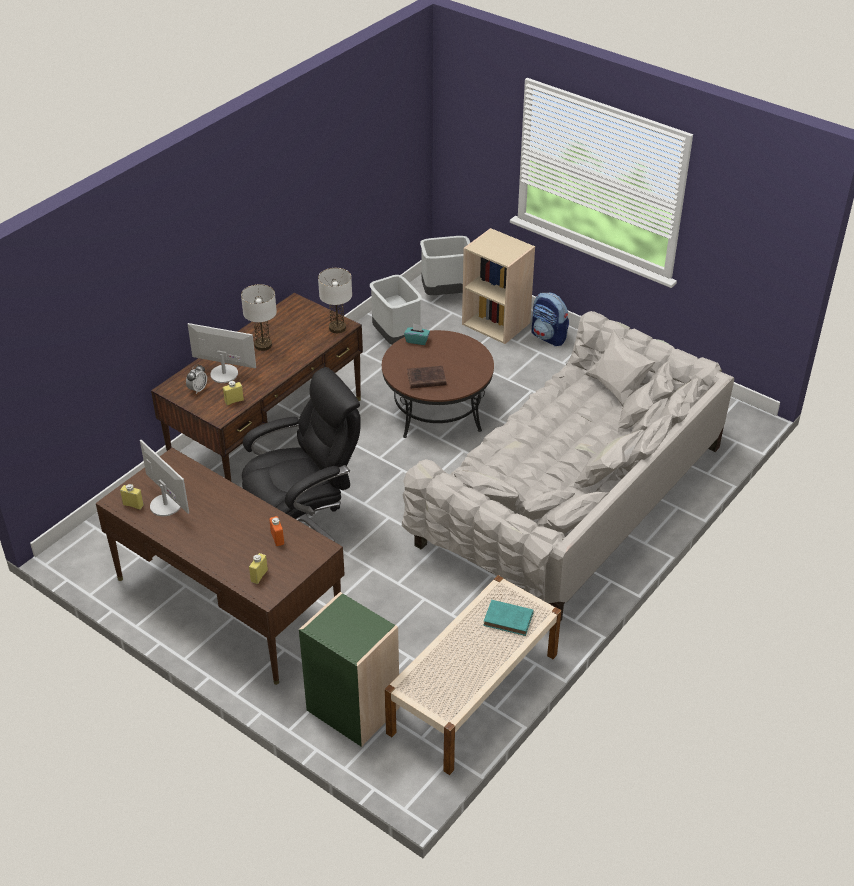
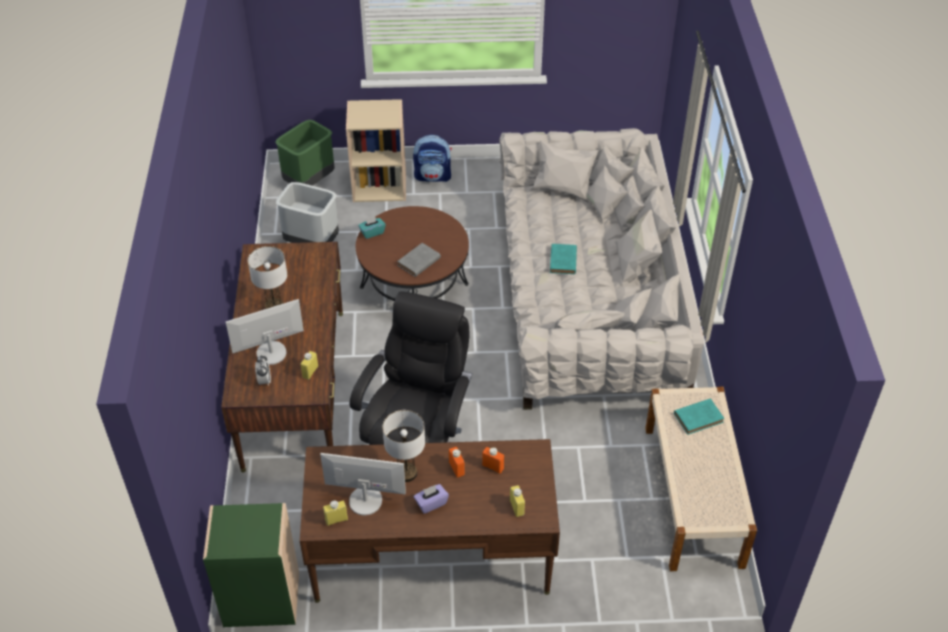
camera: 40 degrees left, 5 degrees up
green bookcase [299,592,400,747] -> green bookcase moved to [203,503,299,627]
table lamp [318,268,352,333] -> table lamp moved to [383,410,425,482]
brown book [407,366,446,388] -> grey book [397,243,441,277]
grey trash can [420,236,470,295] -> green trash can [275,120,335,185]
none -> purple tissue box [414,484,449,514]
none -> orange bottle [449,447,465,478]
none -> turquoise book [550,244,577,274]

